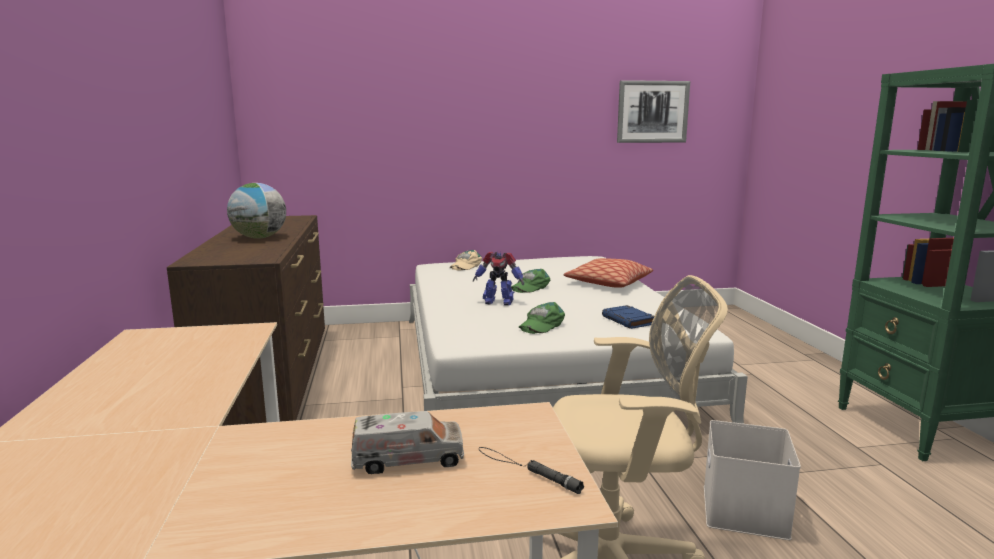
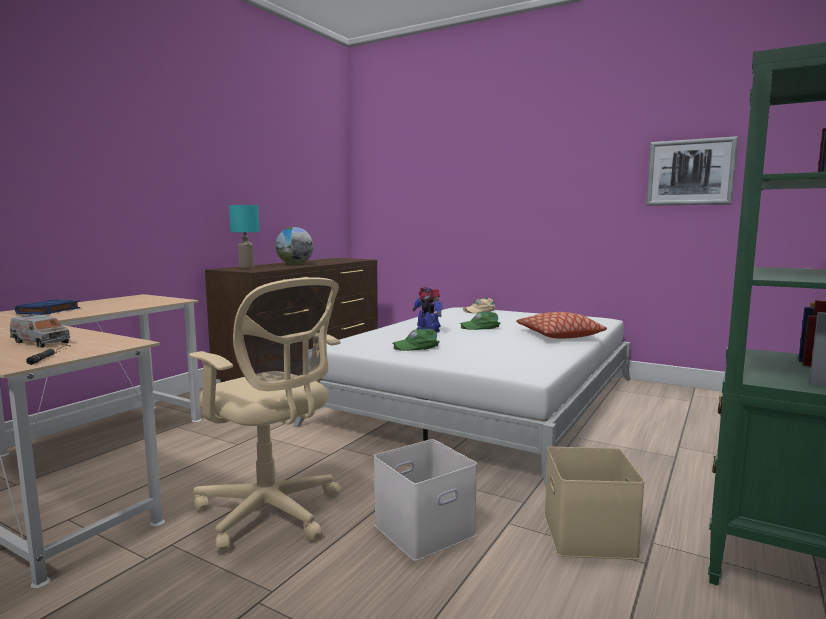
camera: 40 degrees right, 5 degrees down
blue book [602,305,654,329] -> blue book moved to [15,299,80,315]
none -> turquoise table lamp [229,205,260,268]
none -> beige storage box [544,447,645,560]

